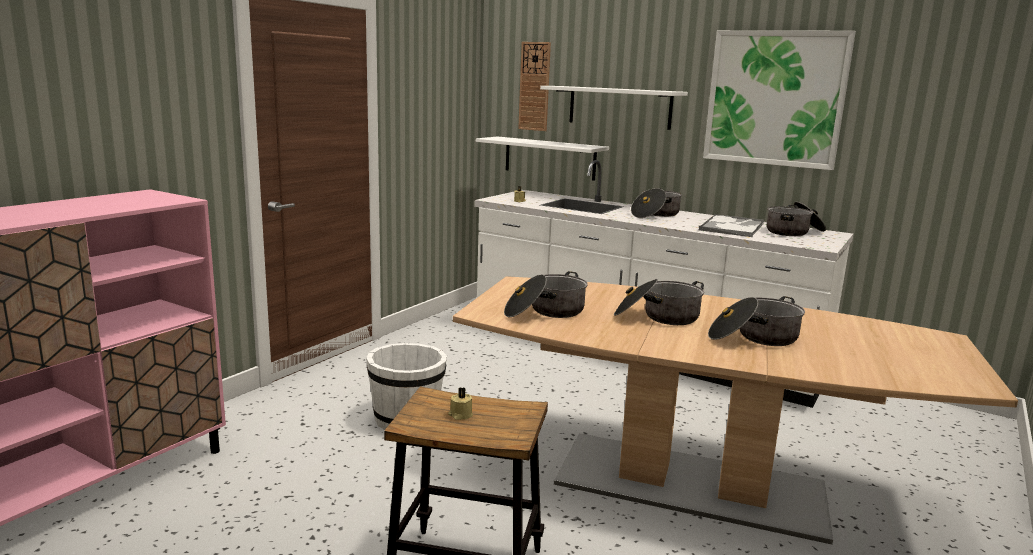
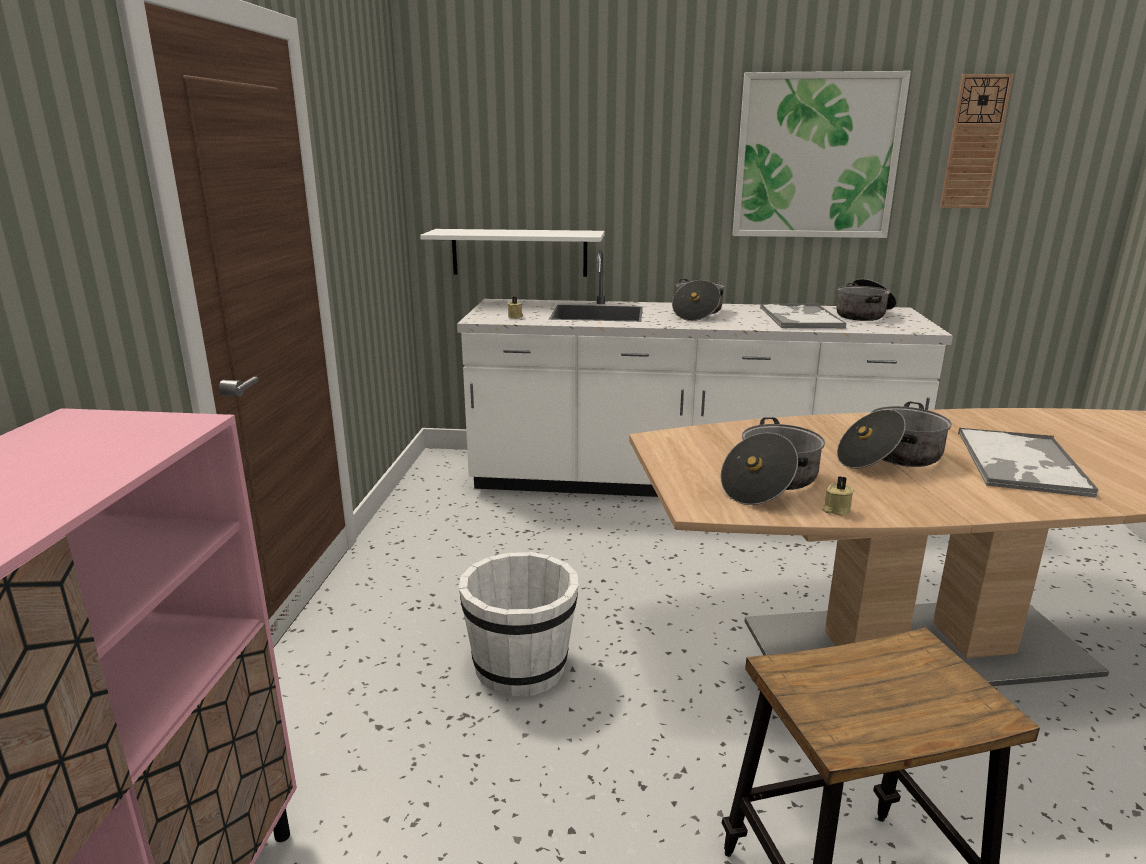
camera: 25 degrees left, 5 degrees up
beige candle [448,387,473,420] -> beige candle moved to [822,476,854,516]
wall clock [518,42,551,131] -> wall clock moved to [940,74,1014,208]
white shelf [540,86,688,130] -> none
cooking pot [708,296,805,346] -> tray [958,428,1099,498]

